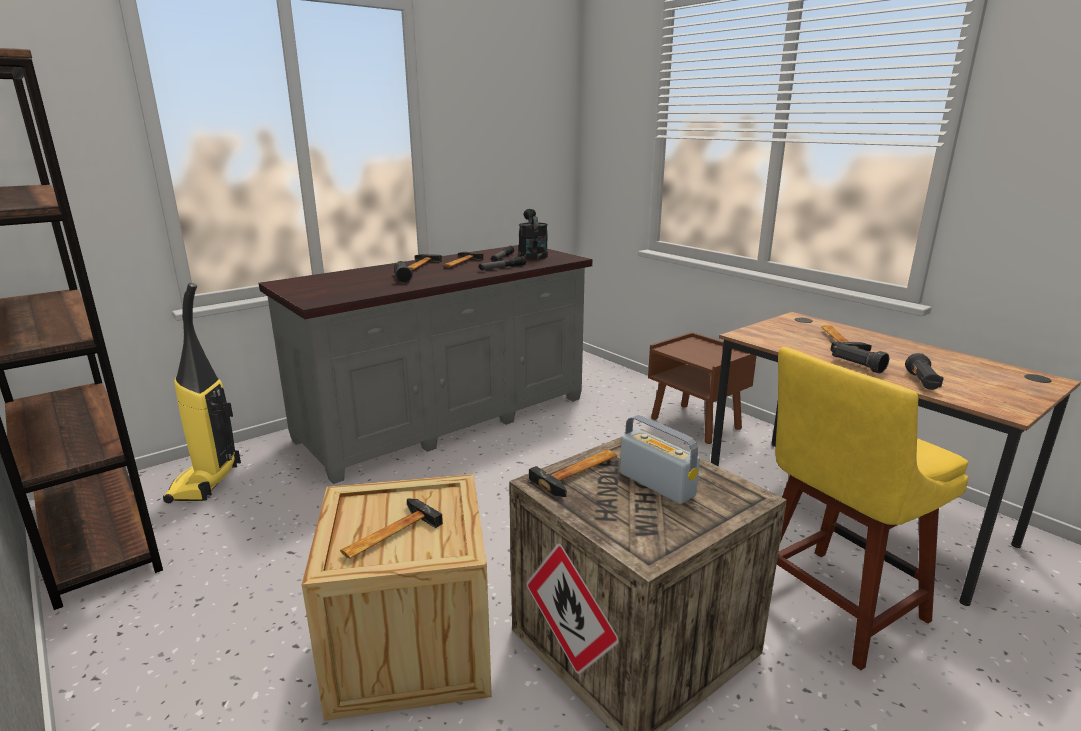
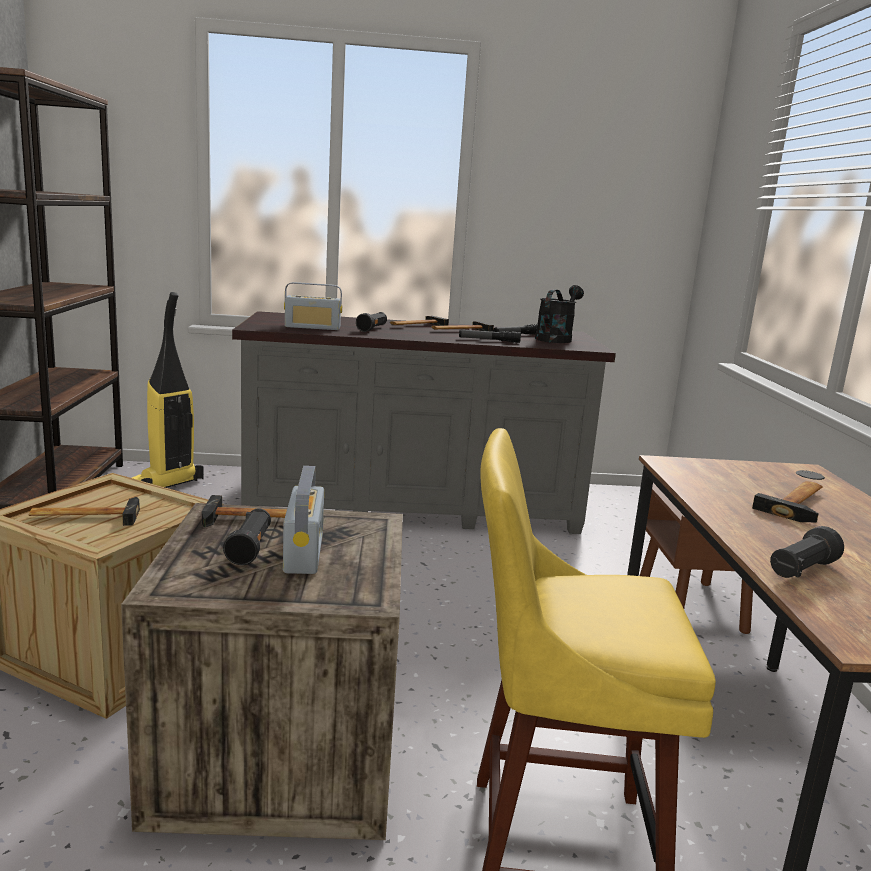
camera: 35 degrees right, 5 degrees down
black flashlight [832,342,889,374] -> black flashlight moved to [223,508,271,565]
none -> radio [284,282,342,330]

